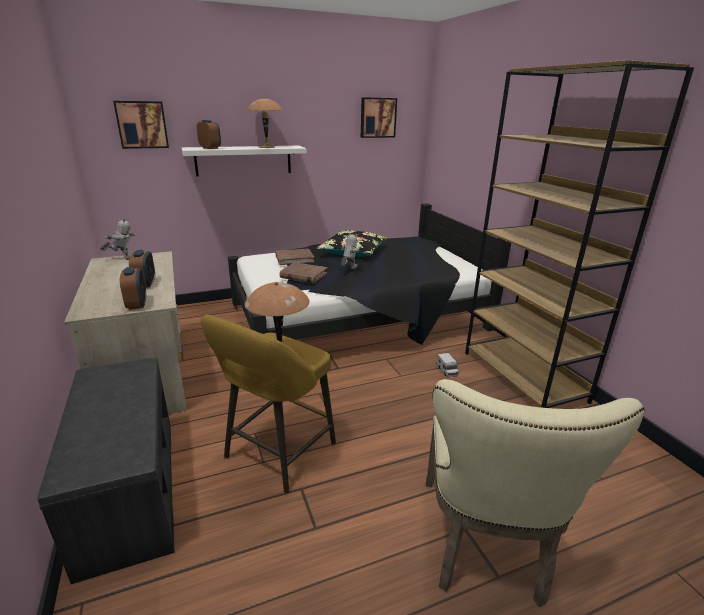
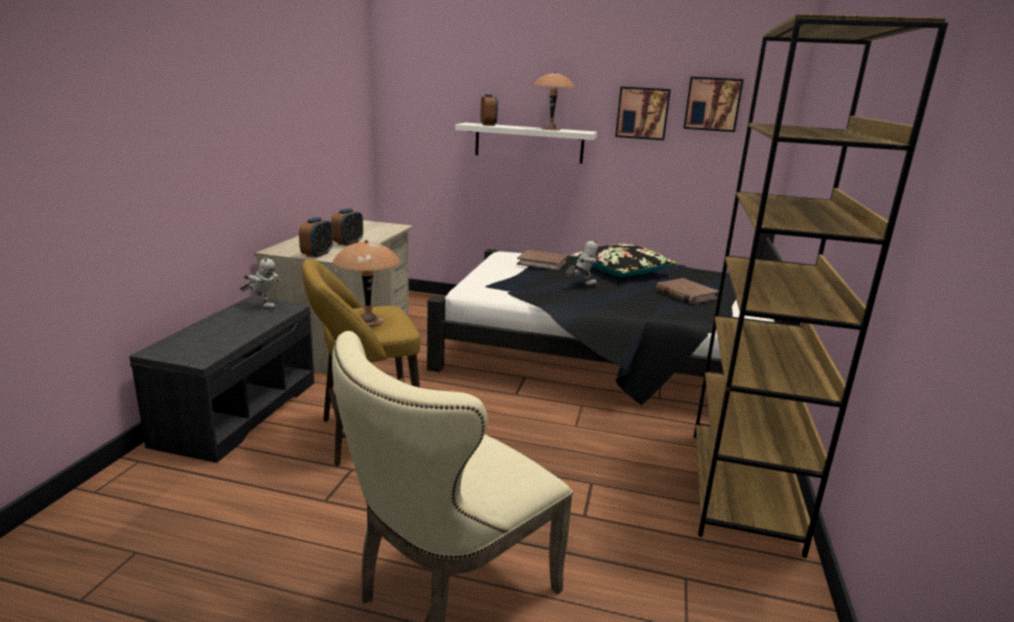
camera: 35 degrees right, 5 degrees down
toy robot [100,218,136,260] -> toy robot moved to [240,255,280,309]
picture [113,101,169,149] -> picture moved to [615,87,671,140]
brown book [279,262,327,284] -> brown book moved to [656,278,719,304]
toy truck [437,353,459,377] -> none

